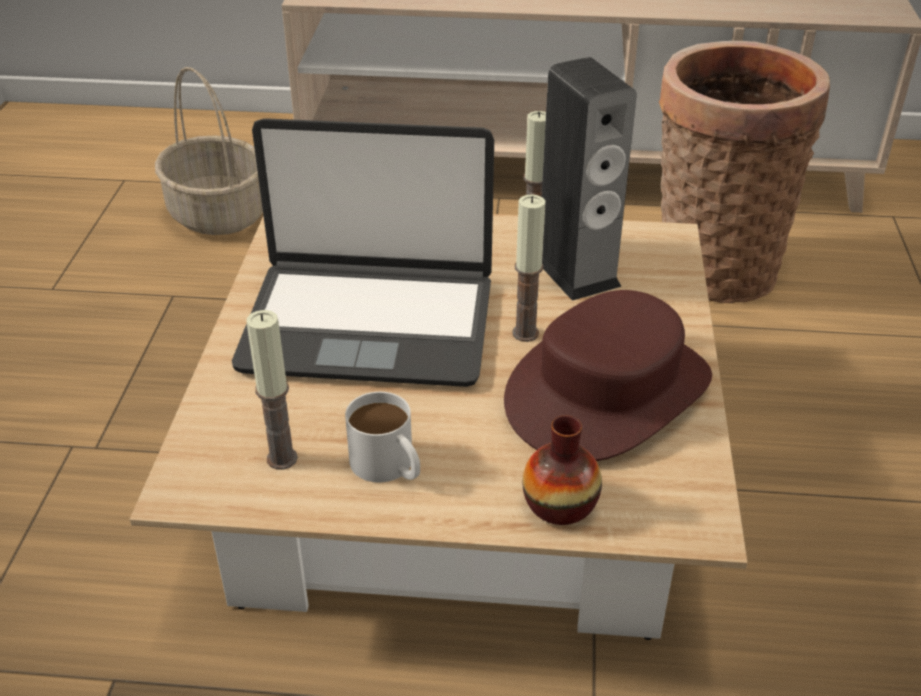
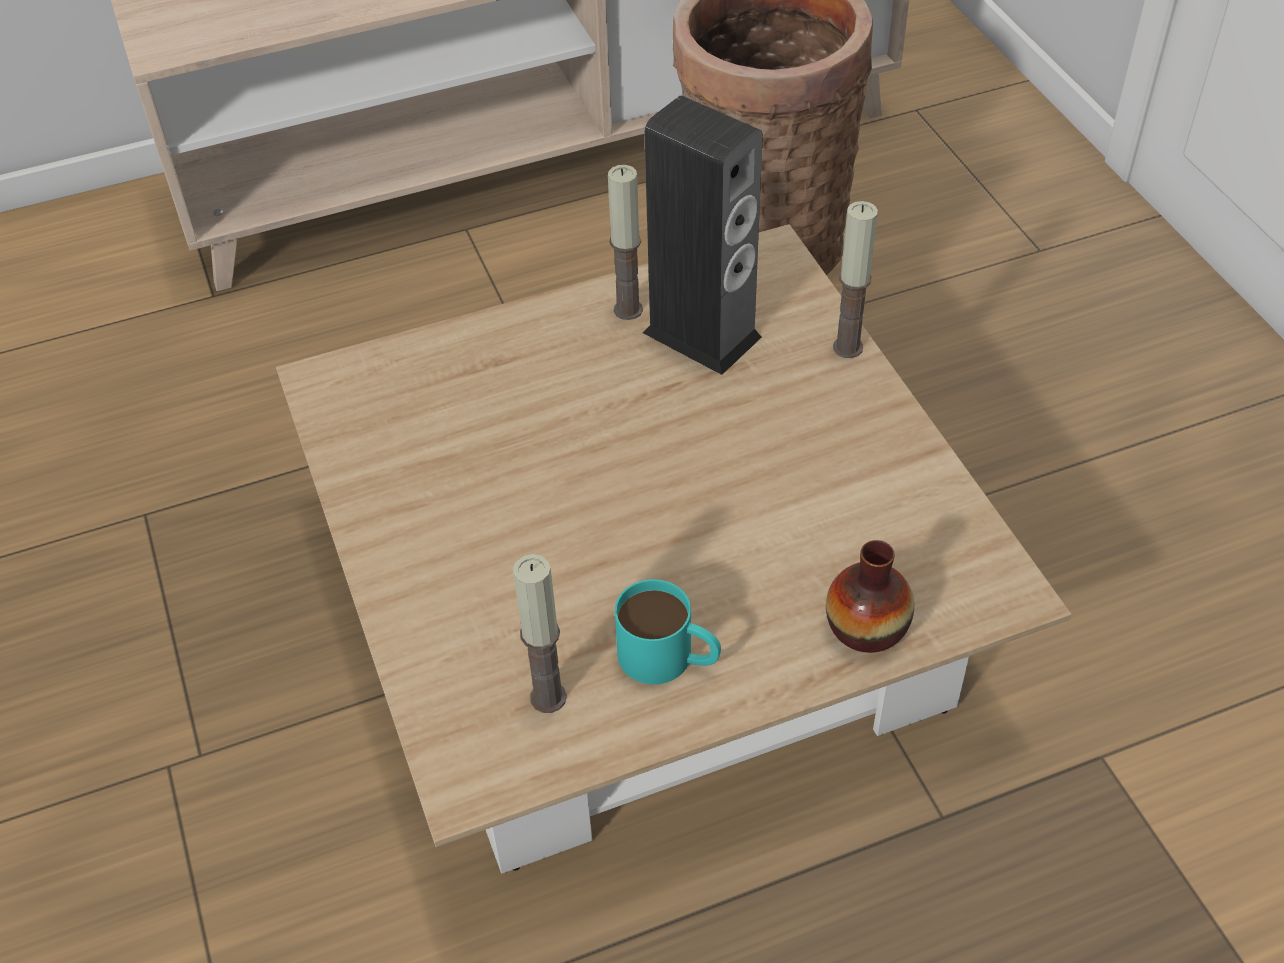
camera: 25 degrees left, 10 degrees up
basket [155,67,263,235] -> none
laptop [232,118,494,387] -> none
white mug [345,392,420,483] -> turquoise mug [615,579,721,684]
brown hat [504,290,712,461] -> none
candle [513,194,546,342] -> candle moved to [833,201,878,358]

